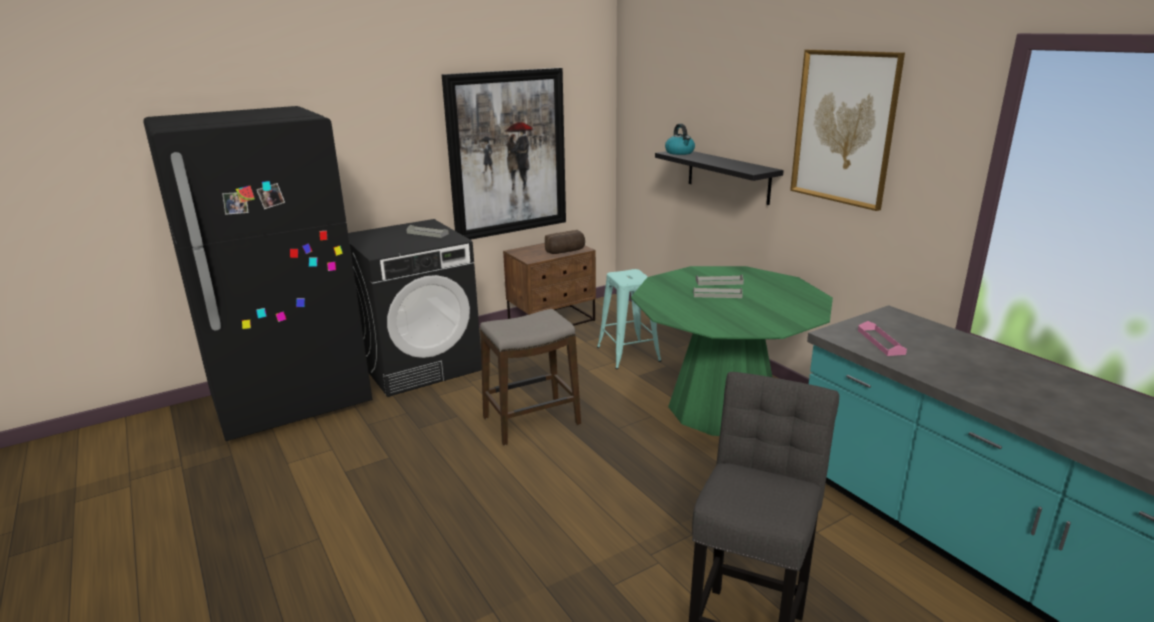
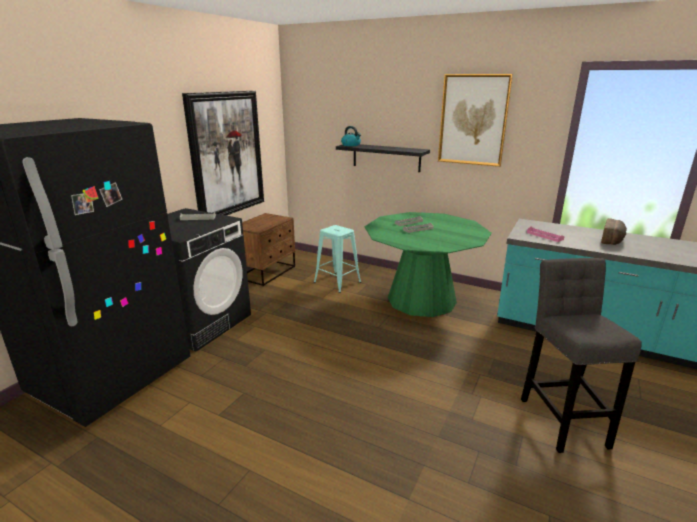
camera: 30 degrees left, 0 degrees up
stool [480,309,581,445] -> none
bread [545,230,585,254] -> bread moved to [601,218,627,245]

